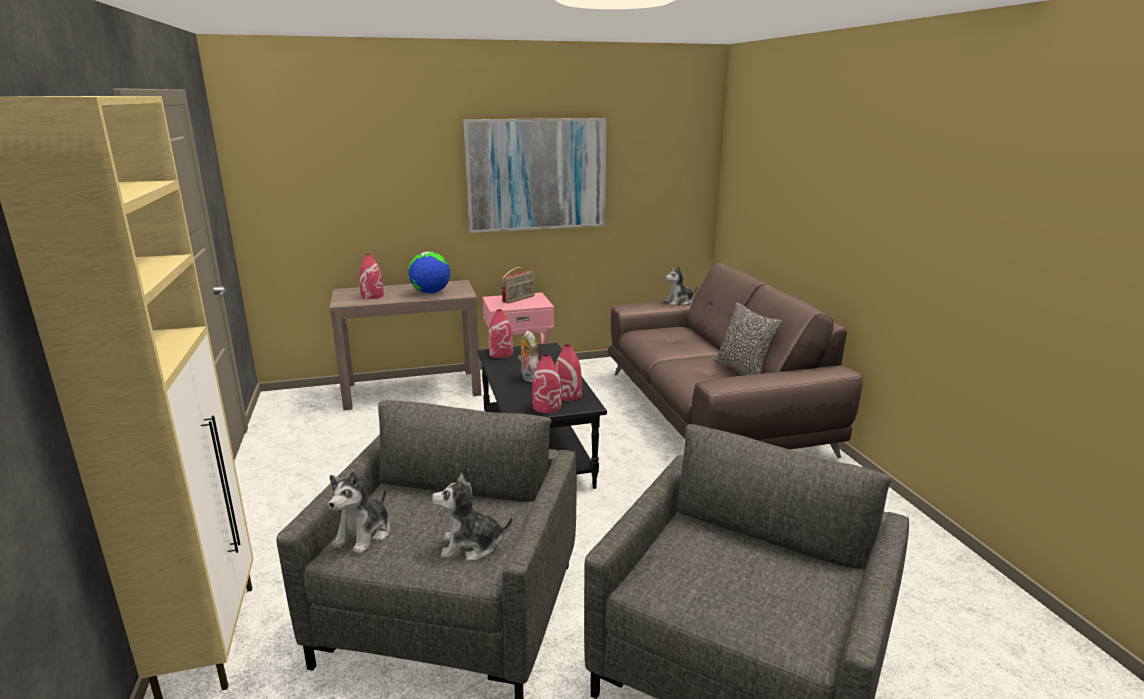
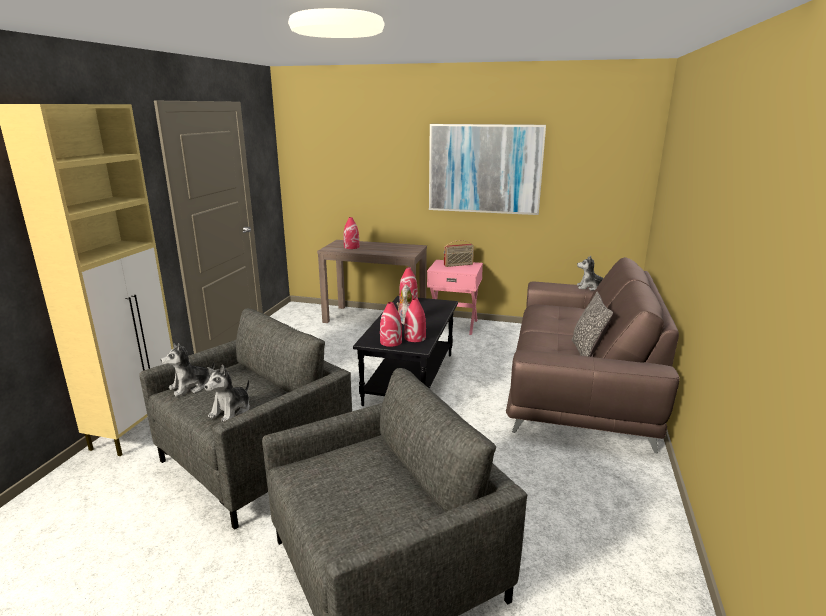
camera: 30 degrees right, 0 degrees up
globe [408,252,451,294] -> none
plush toy [432,472,513,562] -> plush toy turned 90 degrees counterclockwise [204,365,250,422]

